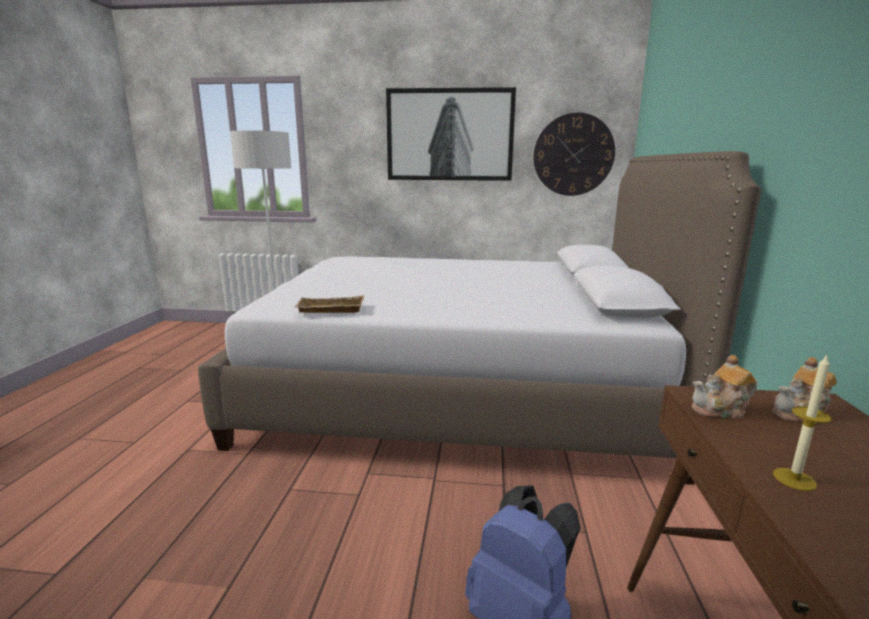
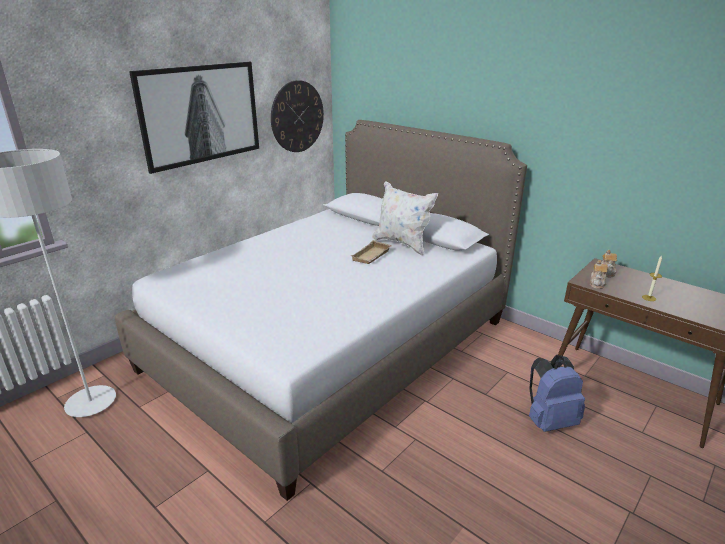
camera: 55 degrees left, 10 degrees up
beige tray [294,295,364,313] -> beige tray moved to [351,240,392,264]
none -> white pillow [372,182,438,256]

